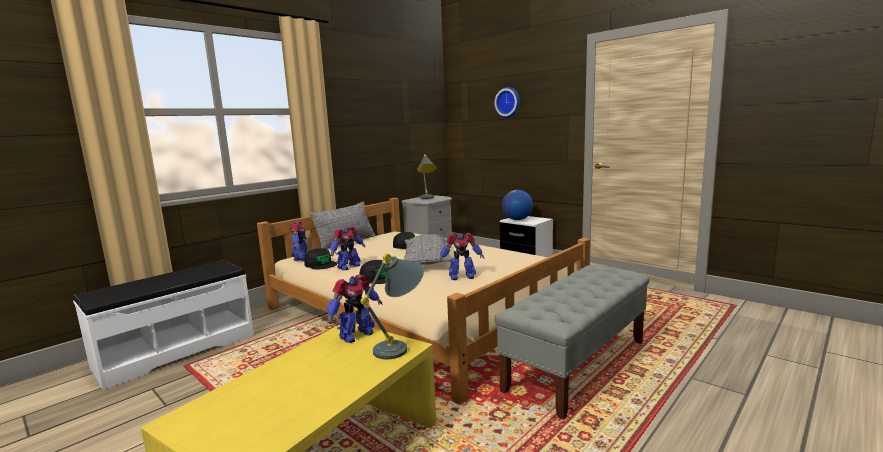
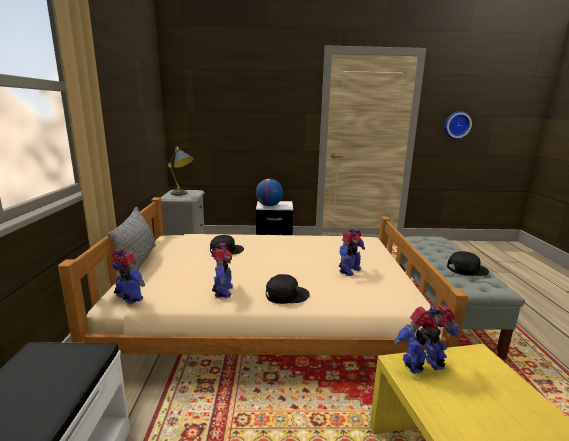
camera: 45 degrees left, 5 degrees up
black cap [304,248,337,269] -> black cap moved to [447,251,489,276]
toy robot [327,275,383,343] -> toy robot turned 105 degrees counterclockwise [393,304,459,374]
grey table lamp [360,253,424,359] -> none
grey pillow [404,234,452,265] -> none
wall clock [495,87,520,118] -> wall clock moved to [445,111,472,139]

